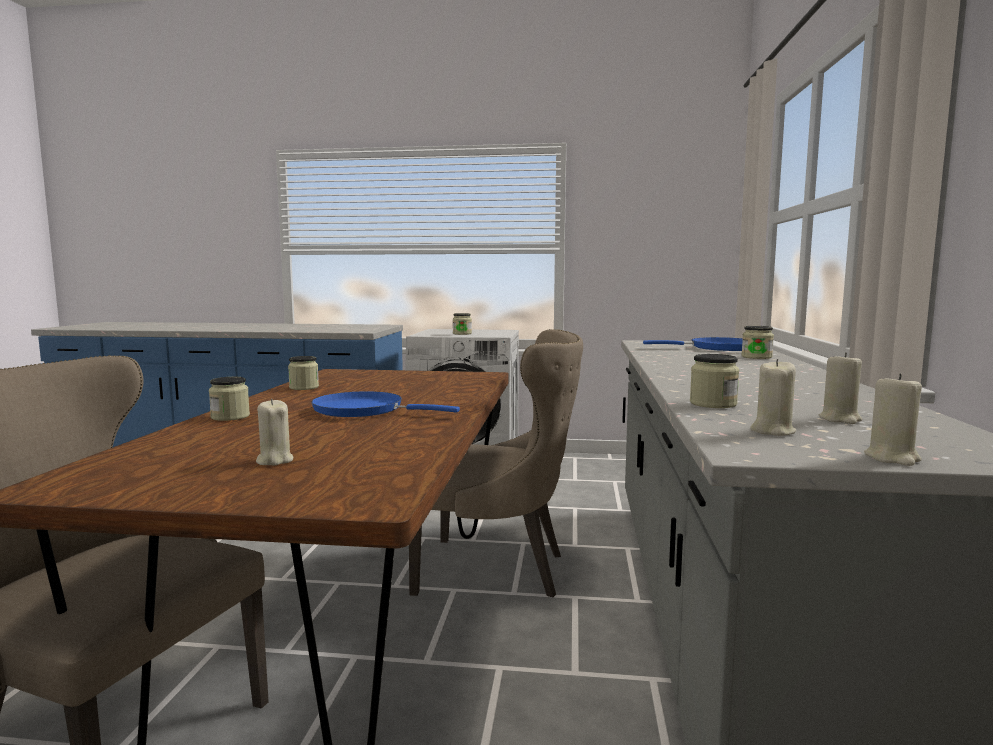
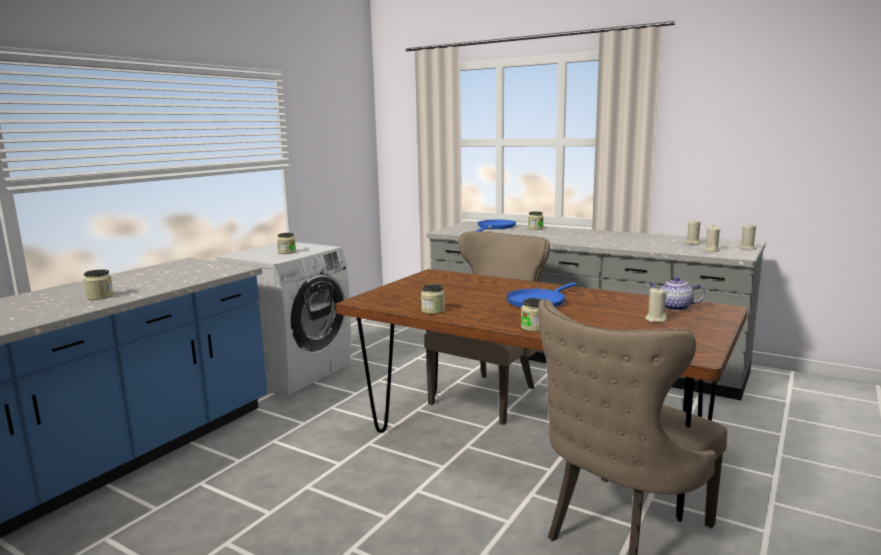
camera: 65 degrees left, 5 degrees up
jar [690,354,739,408] -> jar moved to [83,269,114,300]
none -> teapot [649,277,705,311]

